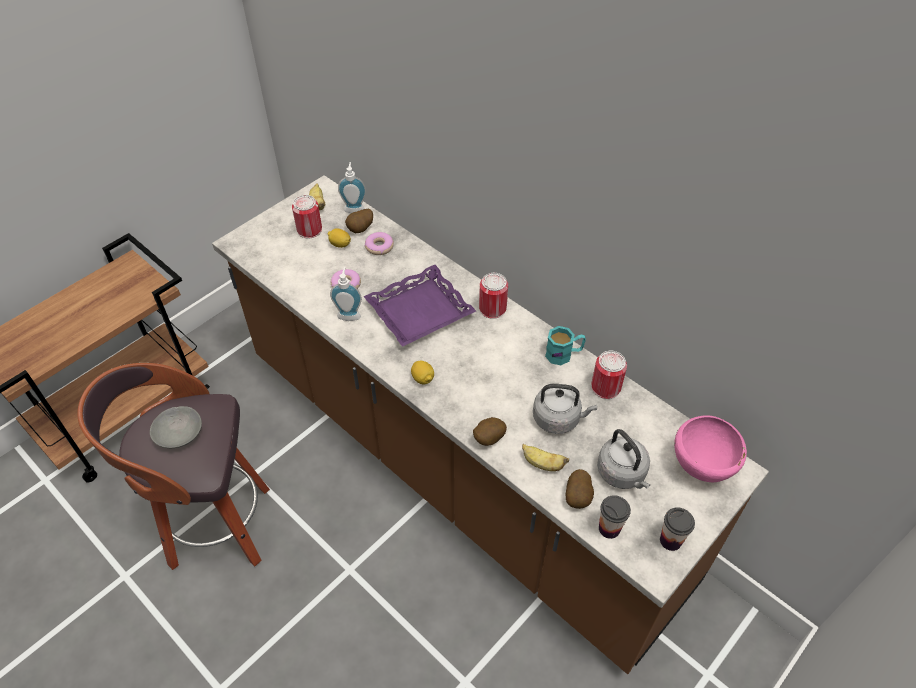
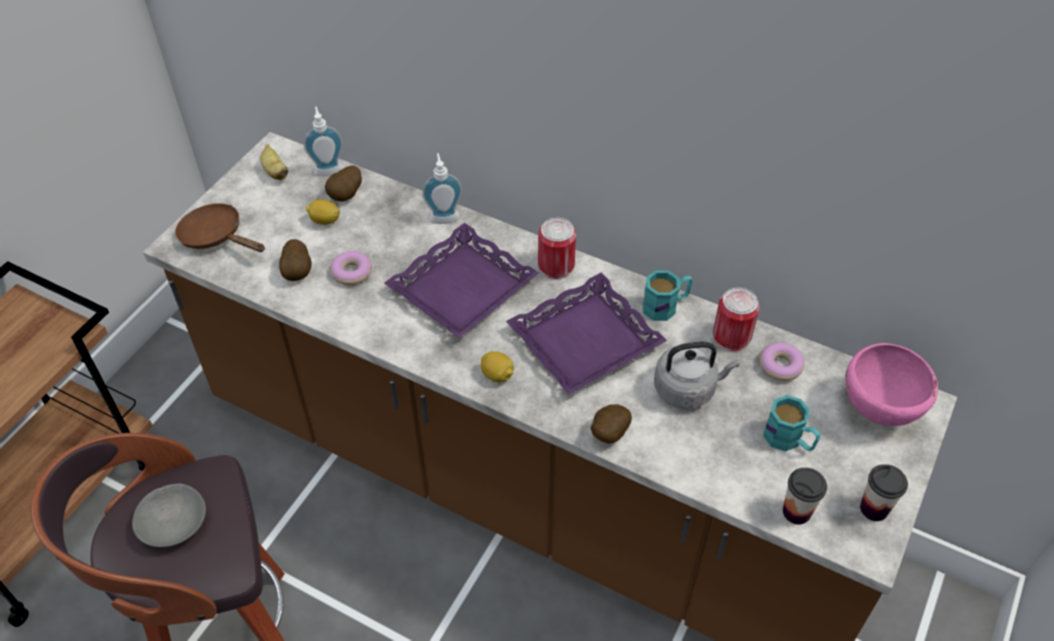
camera: 15 degrees left, 0 degrees up
can [292,195,322,238] -> none
soap dispenser [330,267,362,321] -> soap dispenser moved to [422,153,462,224]
donut [365,232,394,255] -> donut moved to [759,342,805,381]
banana [522,444,569,471] -> none
potato [566,469,594,509] -> potato moved to [279,239,312,281]
grey kettle [597,429,650,489] -> turquoise mug [763,395,820,451]
none -> brown frying pan [175,203,265,252]
none -> purple tray [506,272,667,395]

